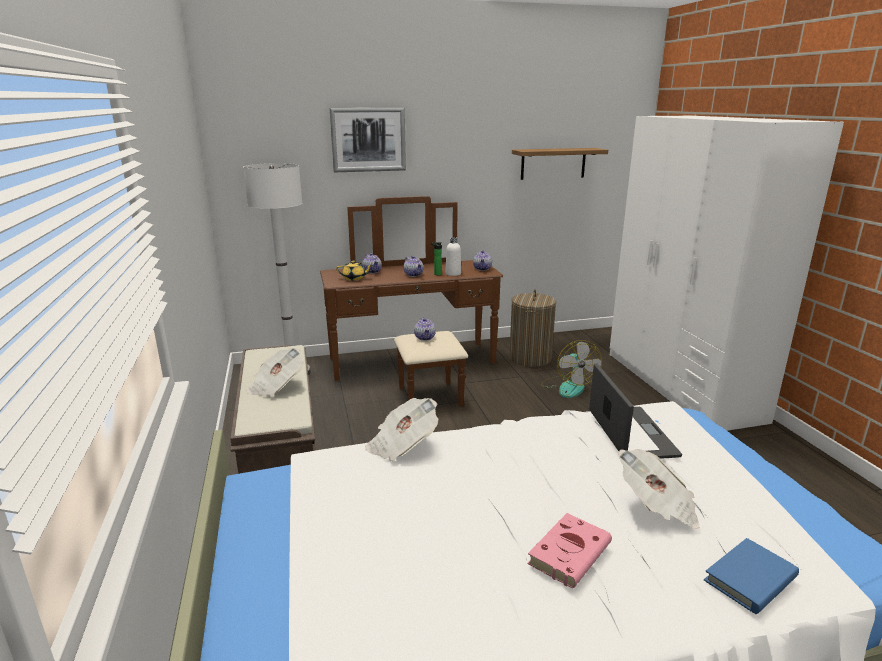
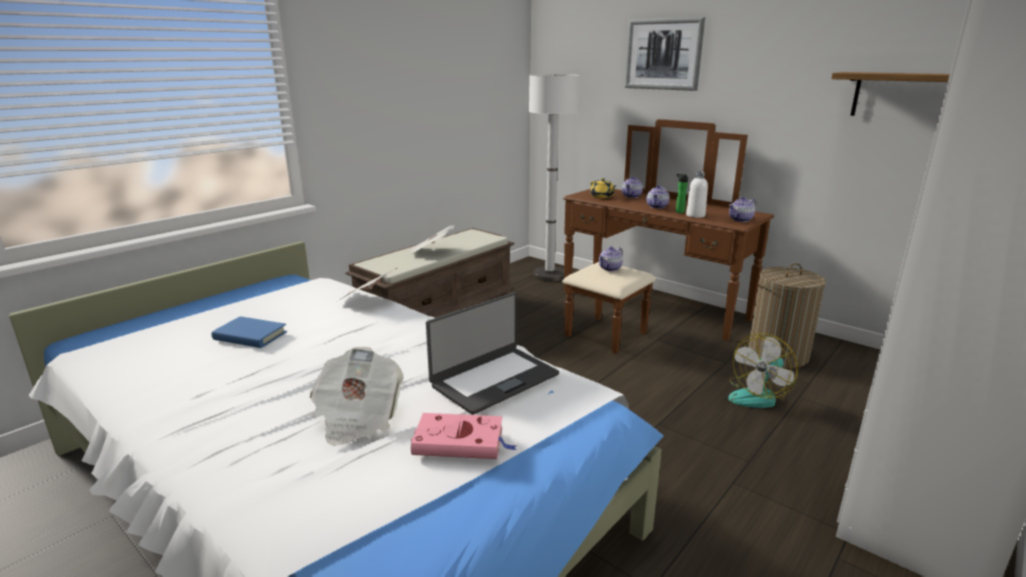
camera: 55 degrees right, 0 degrees up
pink book [527,513,612,588] -> pink book moved to [411,413,516,459]
blue book [704,538,799,614] -> blue book moved to [212,316,287,348]

